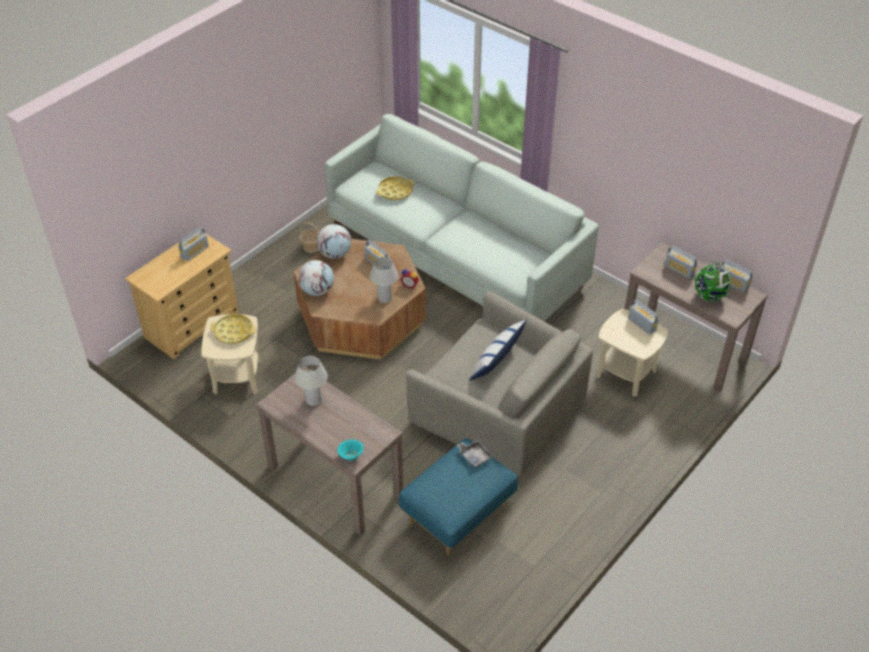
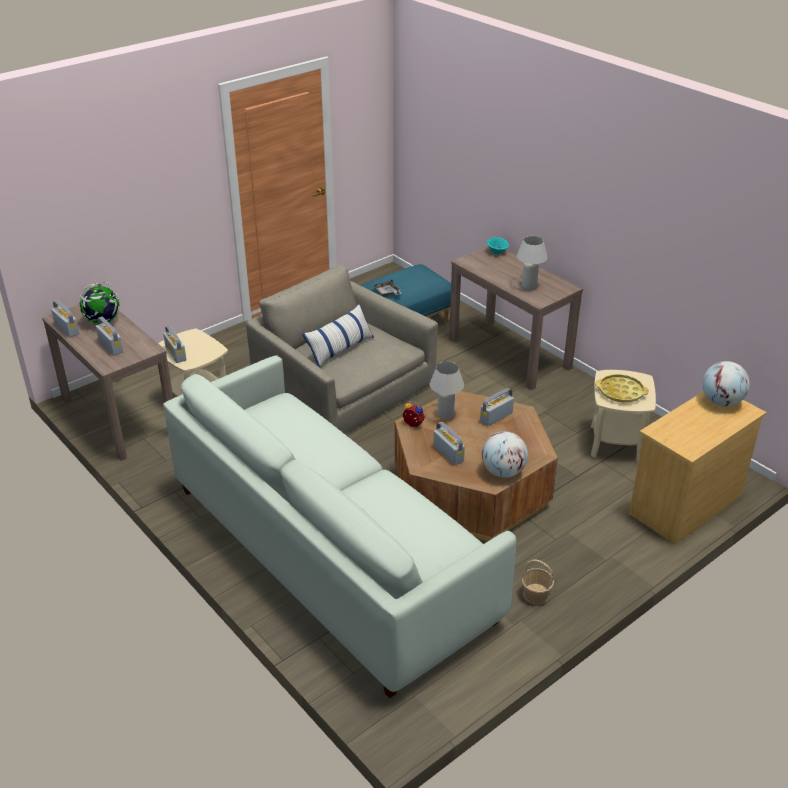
camera: 170 degrees left, 10 degrees down
radio [178,227,209,261] -> radio moved to [480,388,514,426]
globe [298,260,334,296] -> globe moved to [702,361,750,406]
yellow tray [376,176,415,200] -> none

